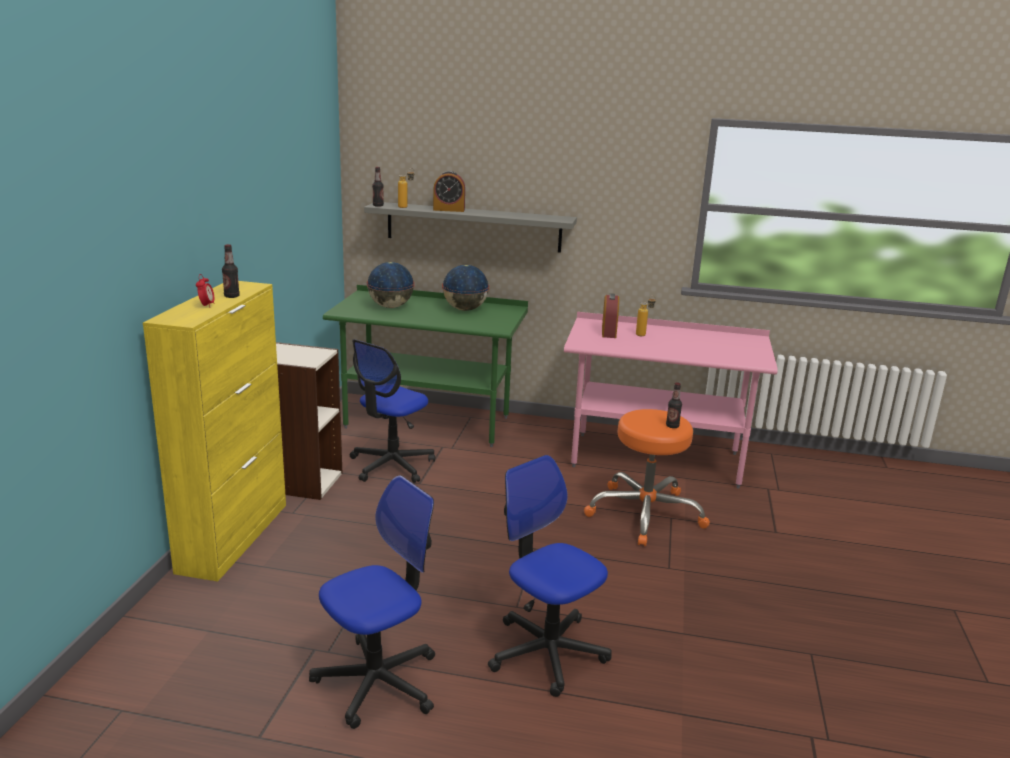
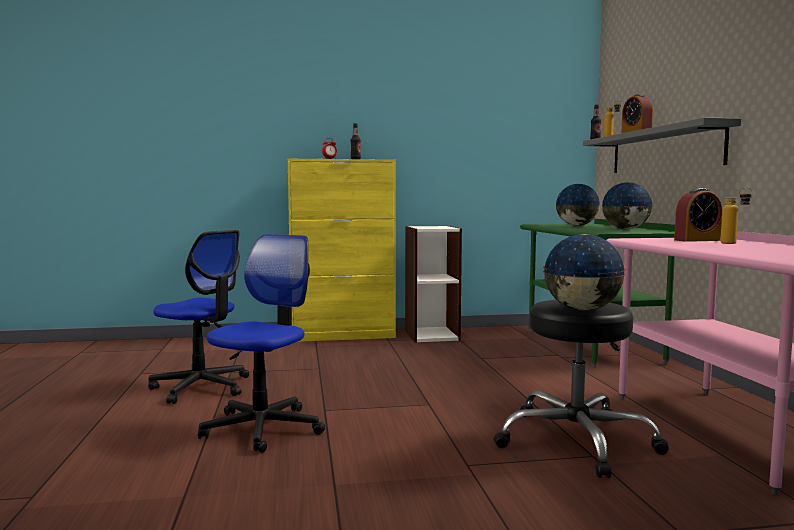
camera: 70 degrees right, 15 degrees down
office chair [350,339,435,483] -> none
orange stool [584,409,710,546] -> black stool [494,300,669,478]
bottle [666,382,682,428] -> globe [543,234,626,311]

